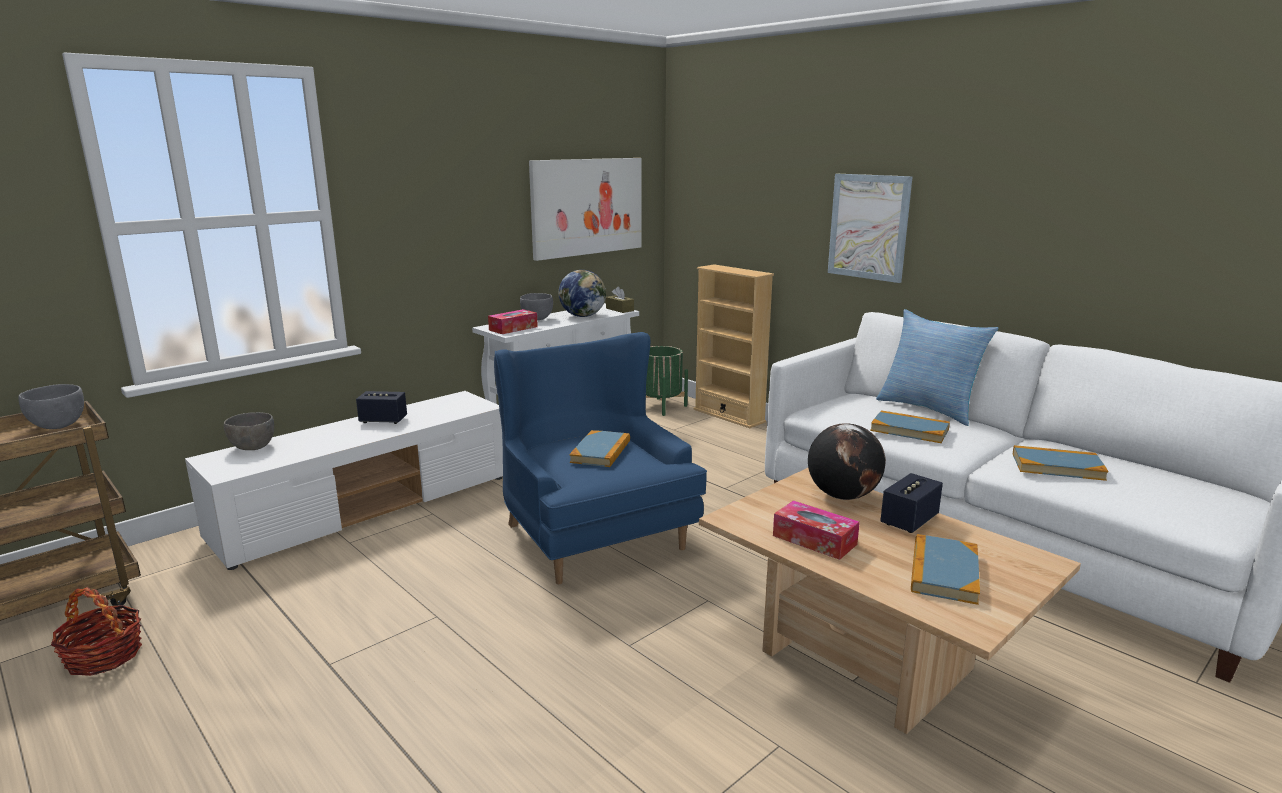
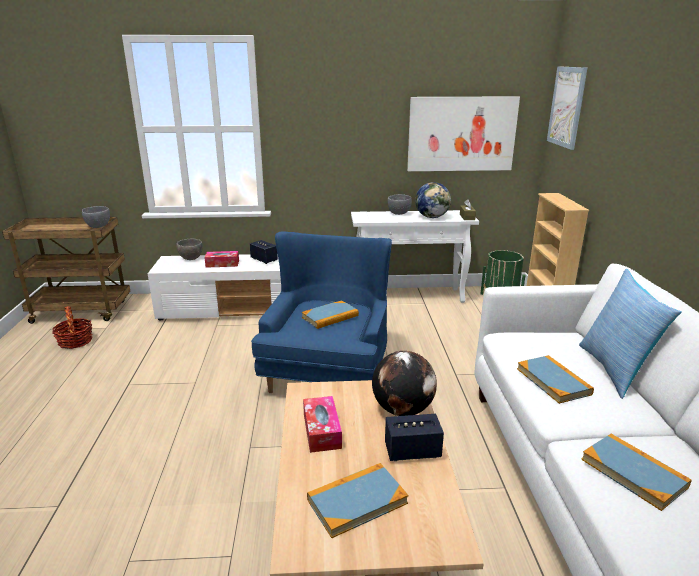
camera: 40 degrees right, 5 degrees up
tissue box [488,309,538,334] -> tissue box moved to [204,251,239,268]
picture [828,174,913,283] -> picture moved to [547,66,587,150]

